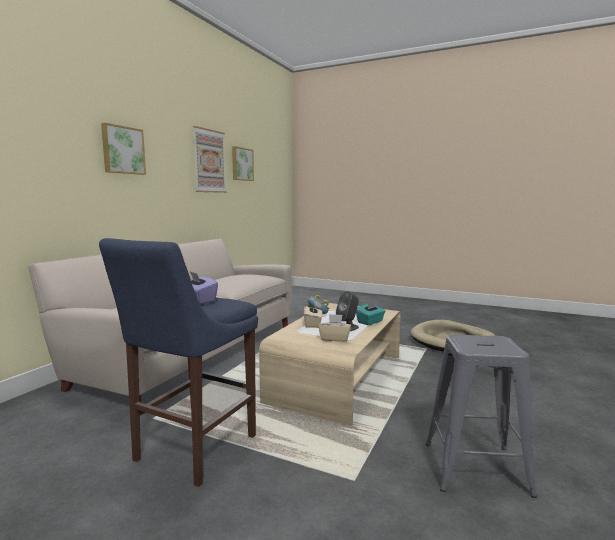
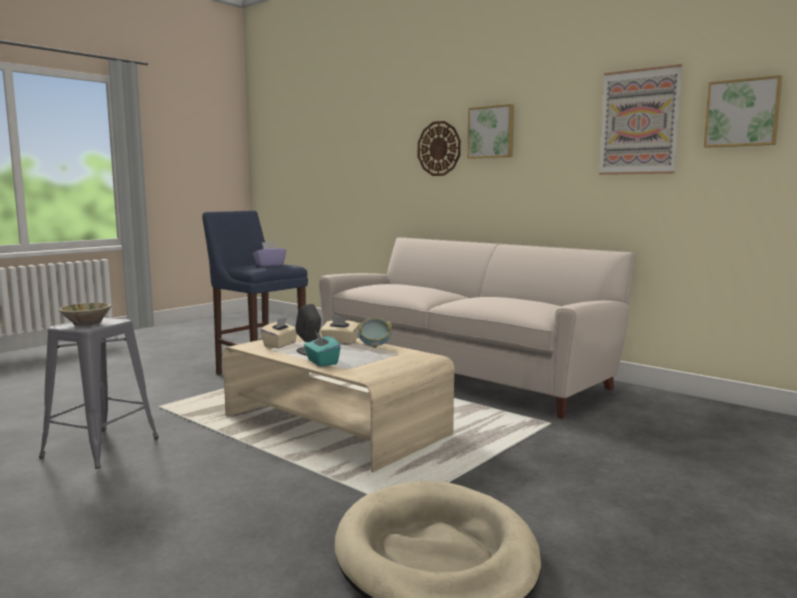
camera: 105 degrees right, 0 degrees up
none -> beige bowl [59,303,112,326]
none -> wall clock [418,121,461,176]

